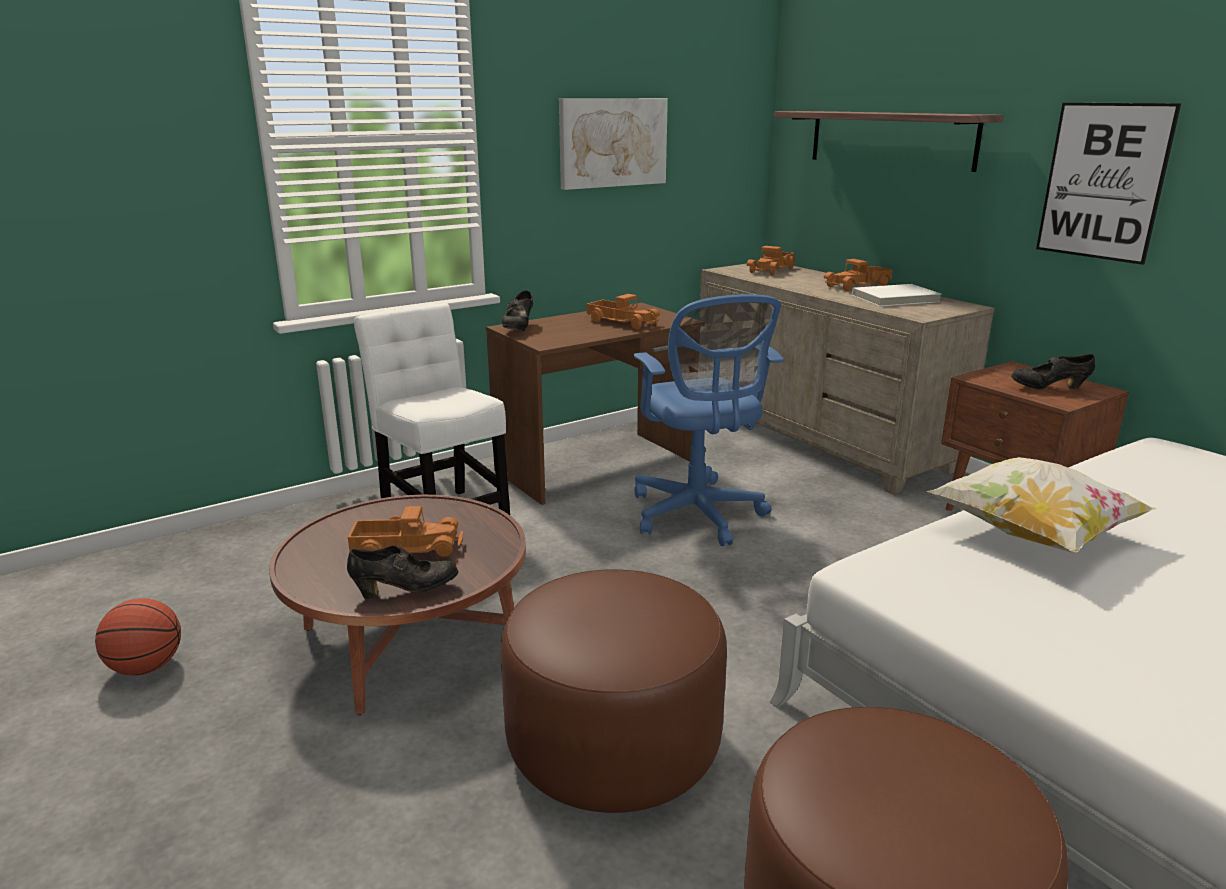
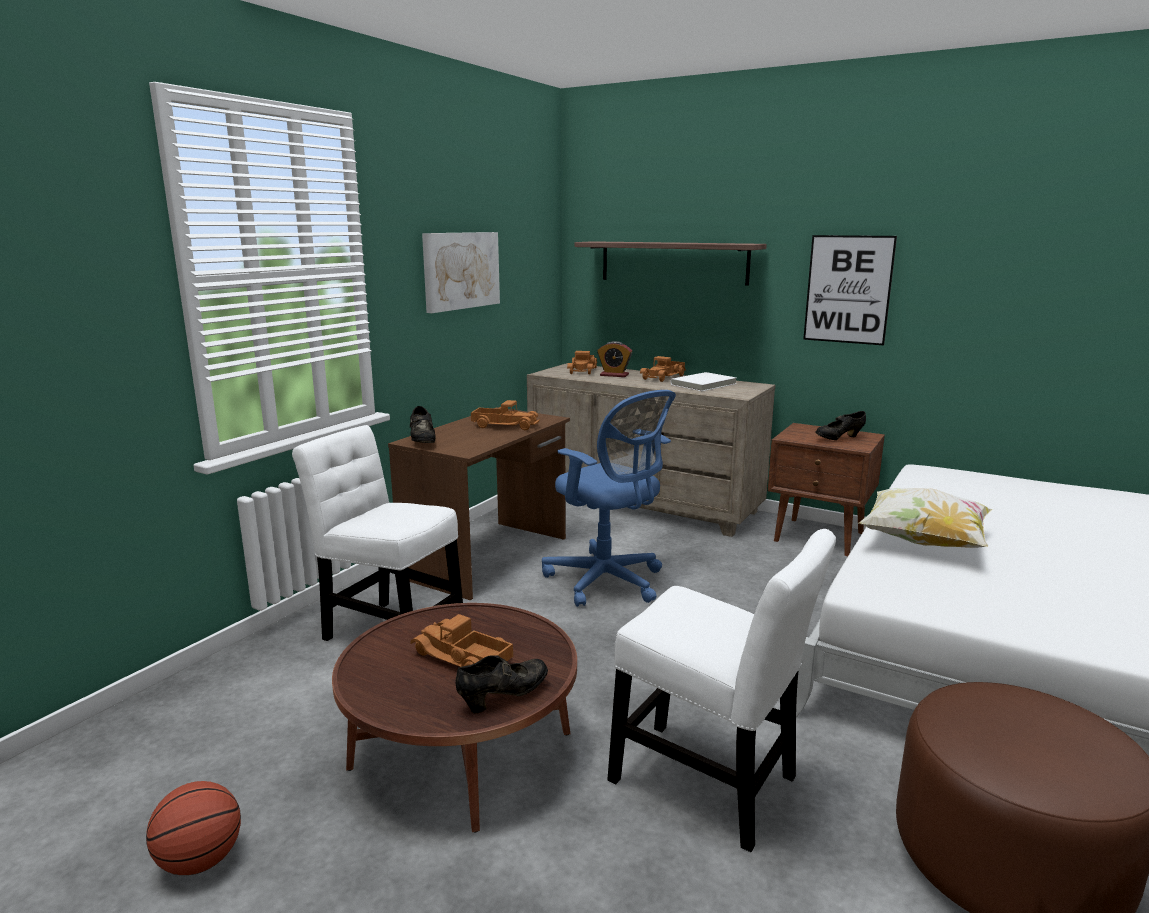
camera: 25 degrees left, 5 degrees down
toy truck [348,506,463,557] -> toy truck turned 120 degrees counterclockwise [410,614,513,667]
brown ottoman [501,569,727,813] -> white chair [607,529,836,852]
none -> alarm clock [597,341,632,377]

